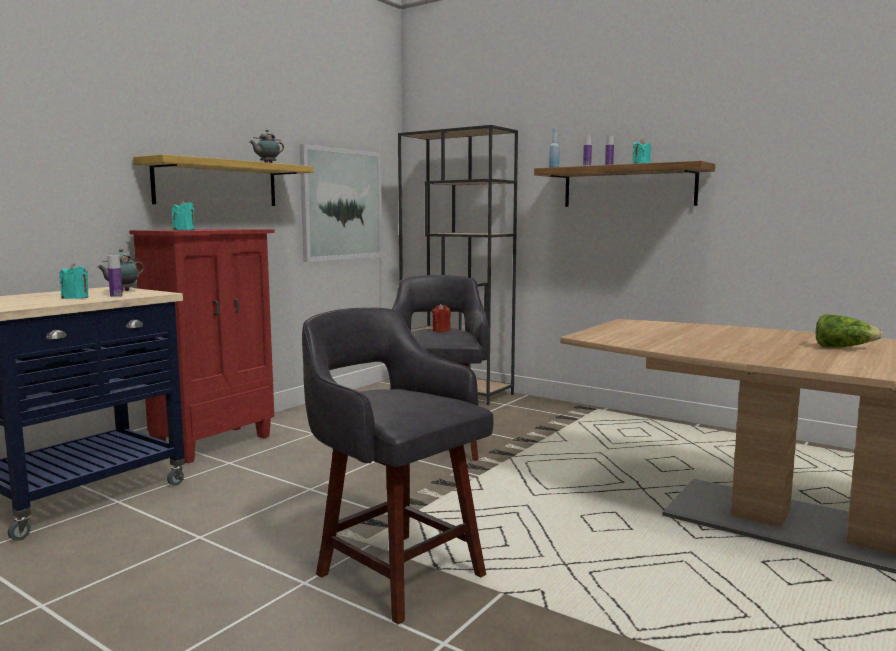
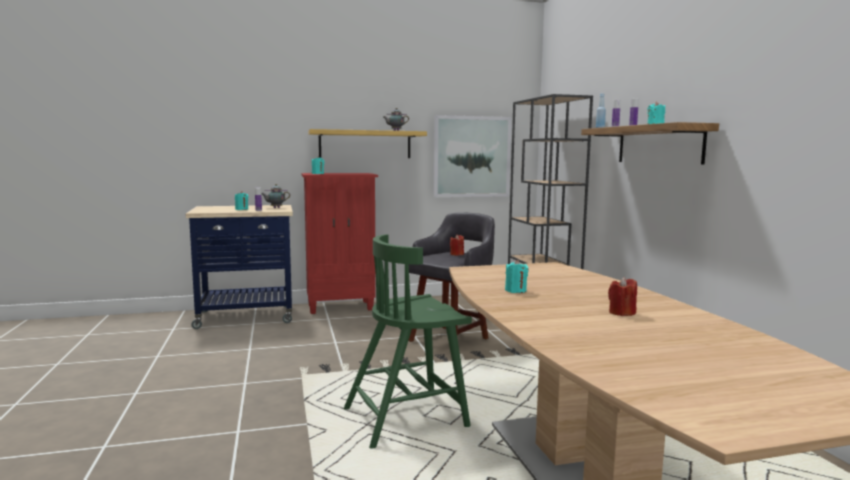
camera: 40 degrees right, 0 degrees up
grey stool [302,308,494,624] -> none
lettuce [816,314,883,348] -> red candle [608,277,637,316]
none -> green chair [343,234,472,448]
none -> turquoise candle [505,260,529,293]

